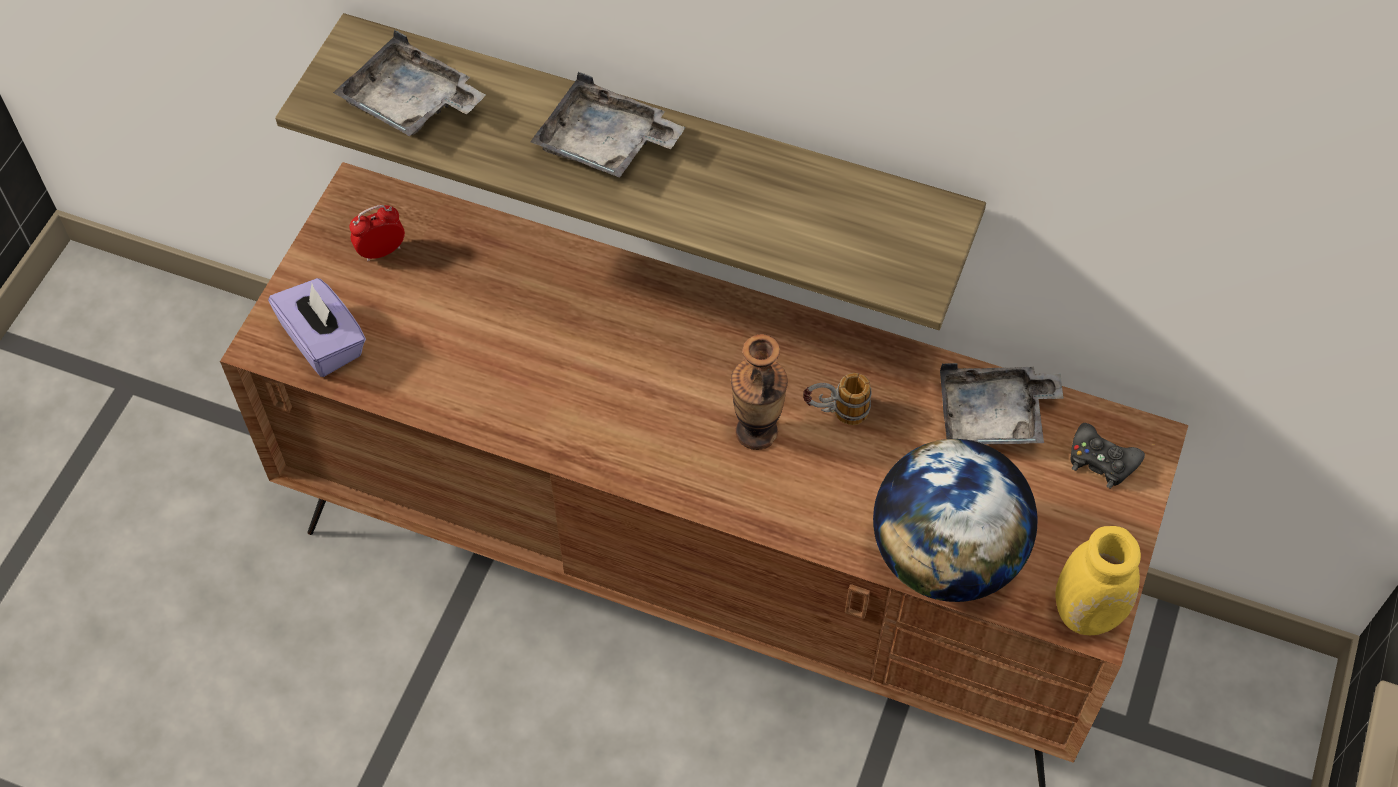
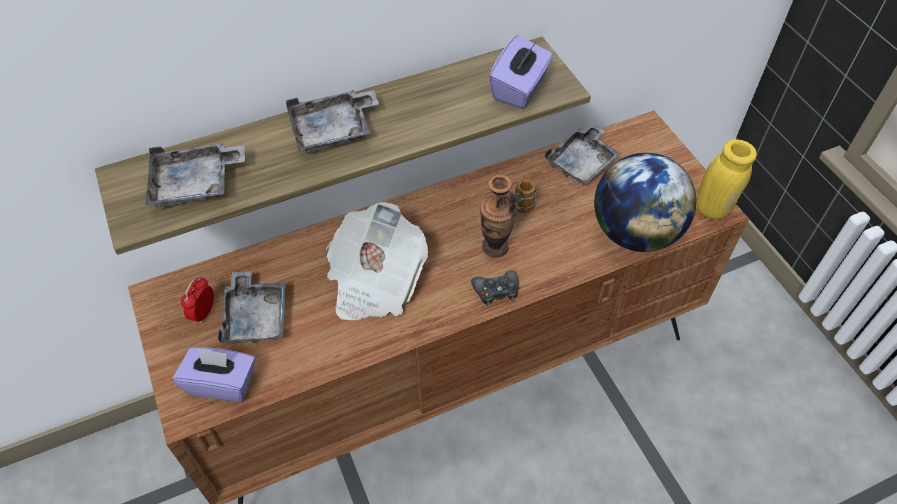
camera: 45 degrees left, 5 degrees down
black game controller [1071,423,1145,488] -> black game controller moved to [471,270,519,307]
none -> grey tray [218,271,286,344]
none -> newspaper [326,202,428,320]
none -> purple tissue box [489,35,553,109]

